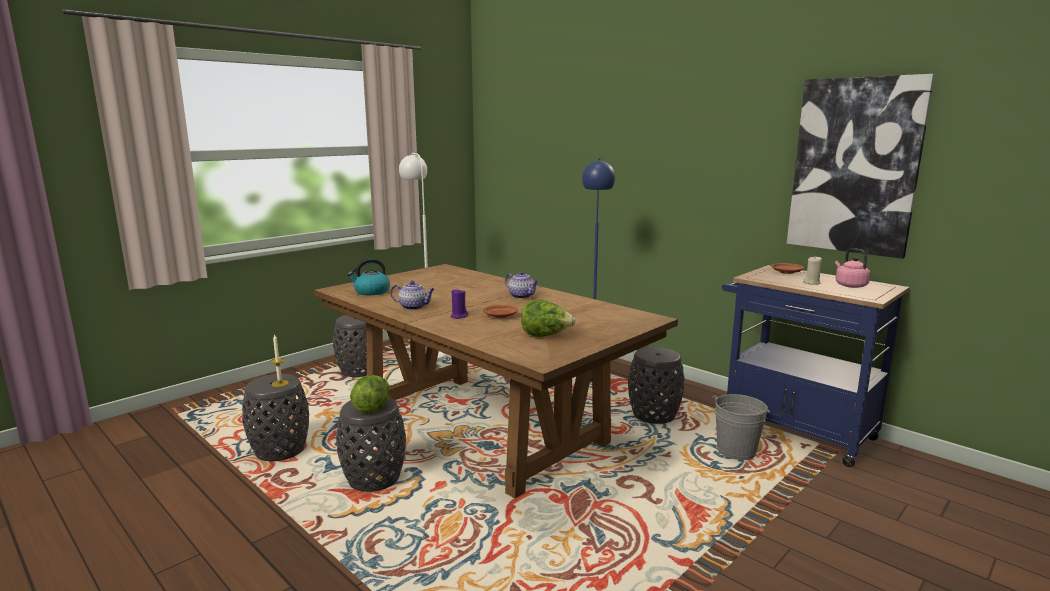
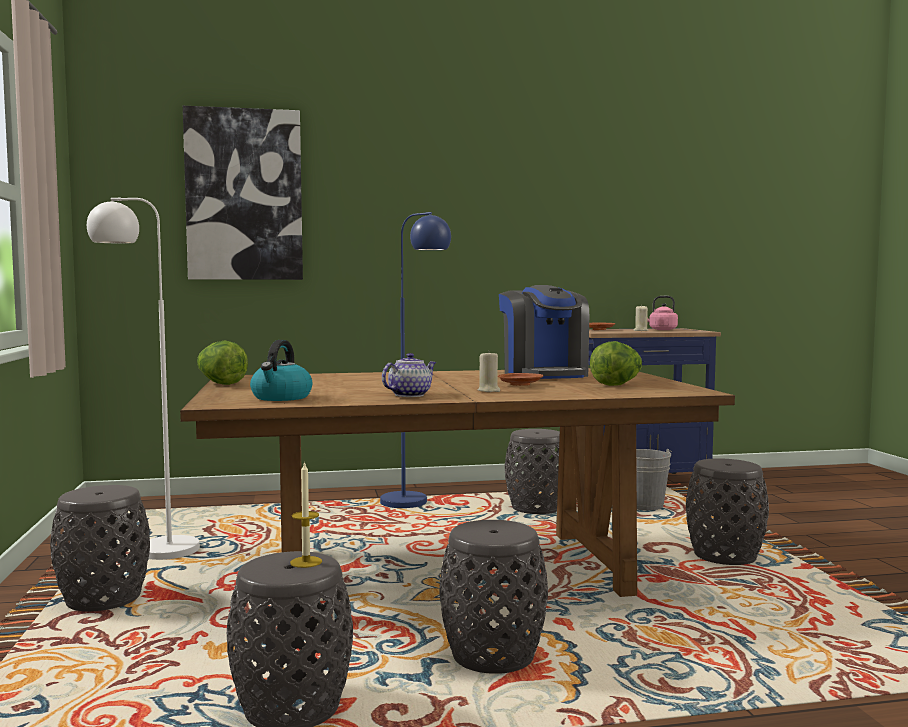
camera: 55 degrees left, 10 degrees down
lettuce [350,375,390,414] -> lettuce moved to [197,341,248,385]
purple candle [451,288,468,319] -> beige candle [478,351,500,392]
teapot [505,271,539,299] -> none
picture [787,74,935,259] -> picture moved to [183,106,303,280]
none -> coffee machine [499,285,589,379]
none -> grey stool [686,458,769,565]

